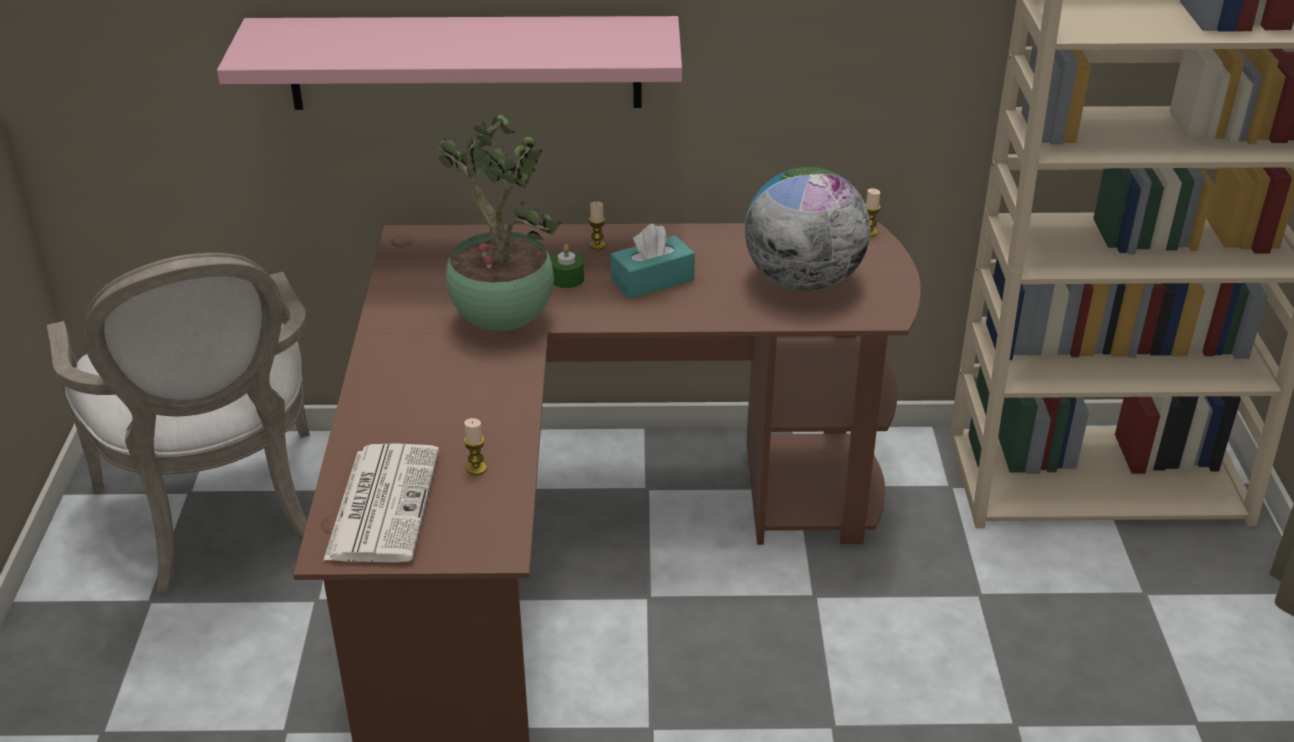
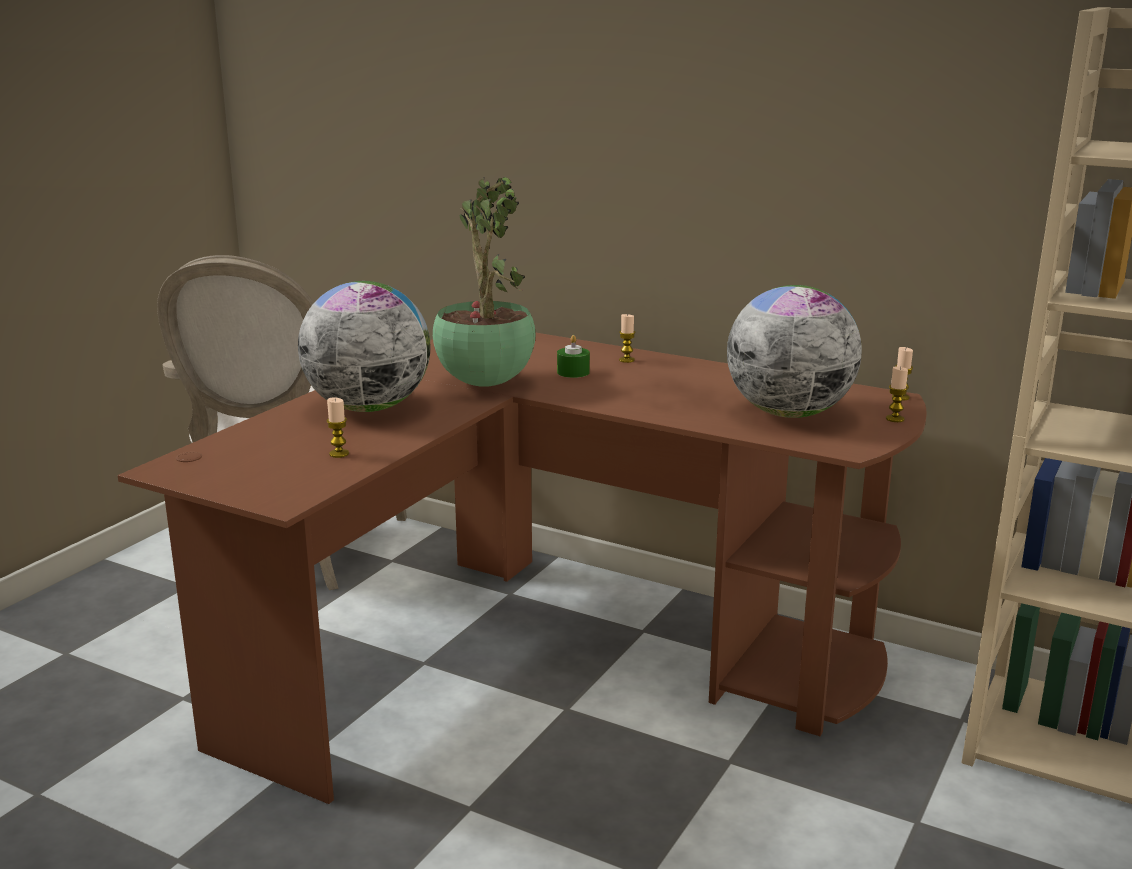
camera: 30 degrees right, 15 degrees down
pink shelf [217,16,682,110] -> none
newspaper [323,443,439,562] -> none
turquoise tissue box [611,223,695,299] -> none
none -> globe [298,281,430,412]
none -> candle [886,367,908,422]

